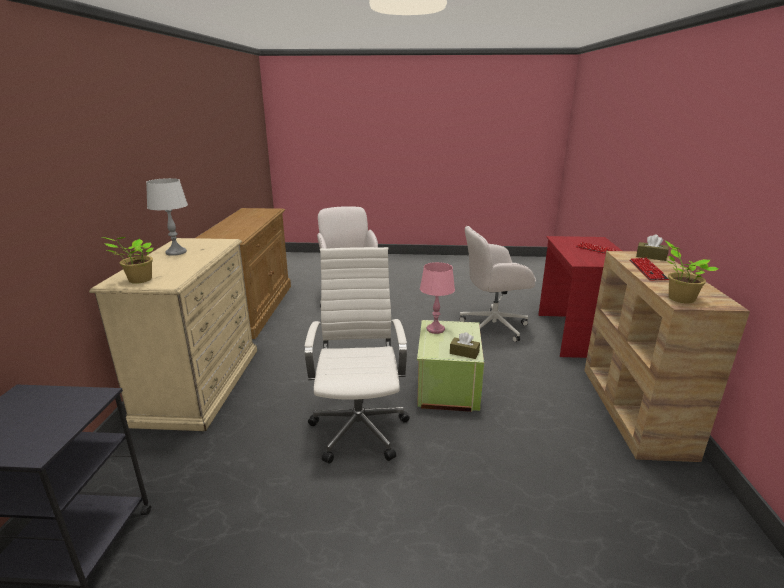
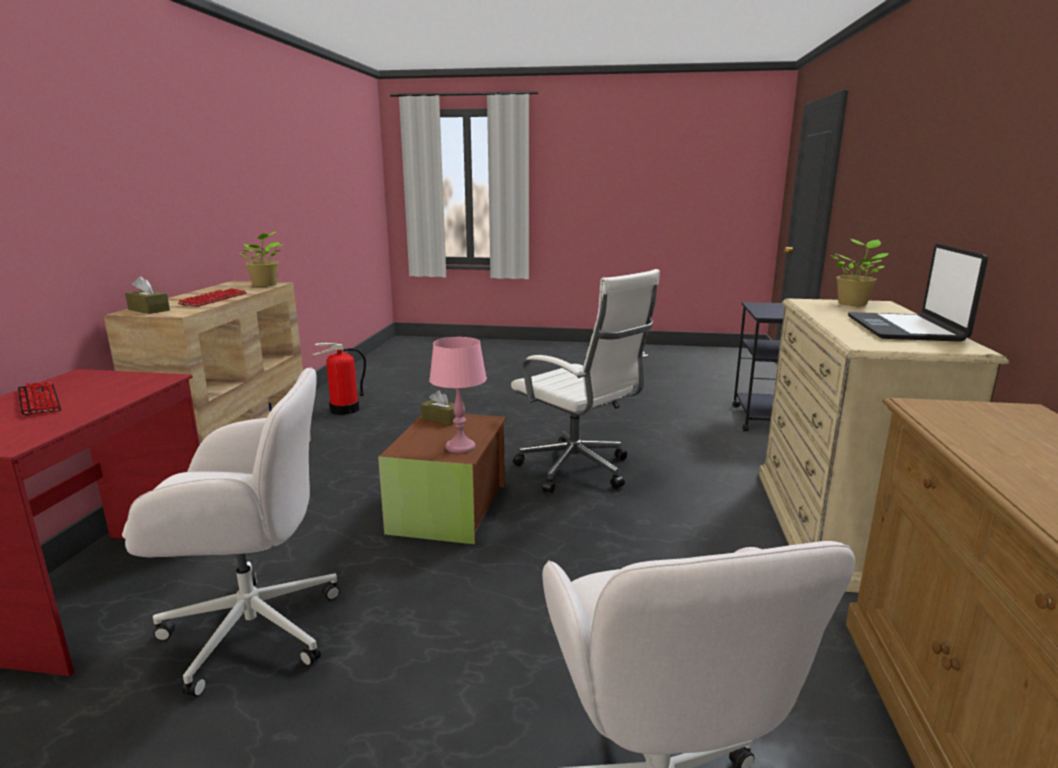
camera: 175 degrees left, 5 degrees down
grey table lamp [146,178,188,256] -> laptop [848,243,988,342]
white office chair [305,247,410,464] -> white office chair turned 45 degrees counterclockwise [511,269,660,493]
green storage box [417,320,484,412] -> brown storage box [378,414,506,544]
none -> fire extinguisher [312,343,366,415]

